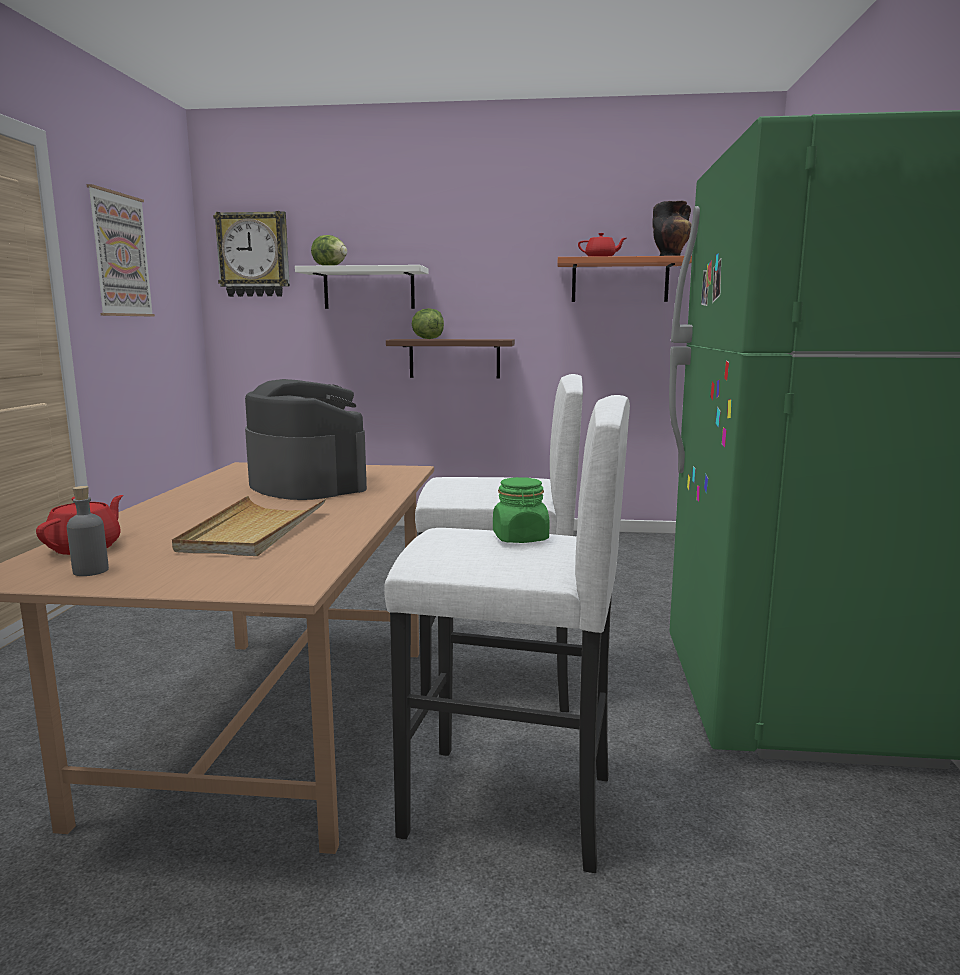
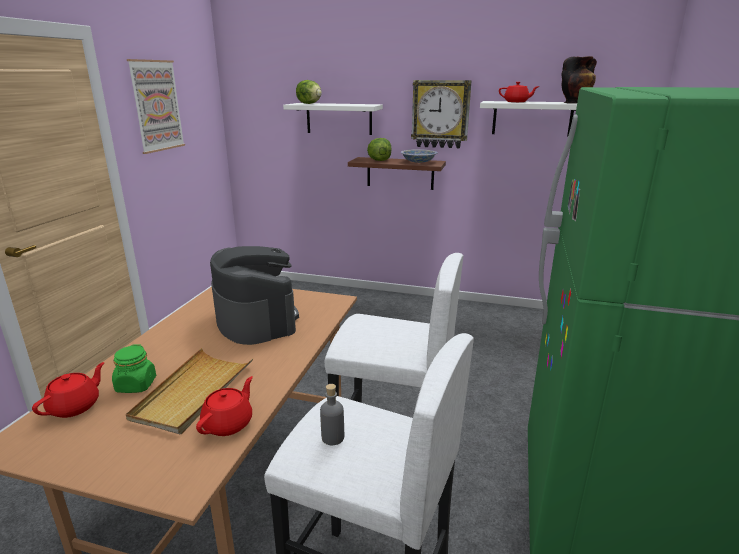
camera: 10 degrees right, 10 degrees up
grey bottle [67,486,109,576] -> grey bottle moved to [320,384,344,445]
wall clock [213,211,290,297] -> wall clock moved to [411,80,472,148]
green jar [493,477,550,543] -> green jar moved to [112,345,156,393]
orange shelf [558,256,692,302] -> white shelf [480,101,577,136]
none -> red teapot [196,376,253,436]
none -> bowl [401,149,438,163]

